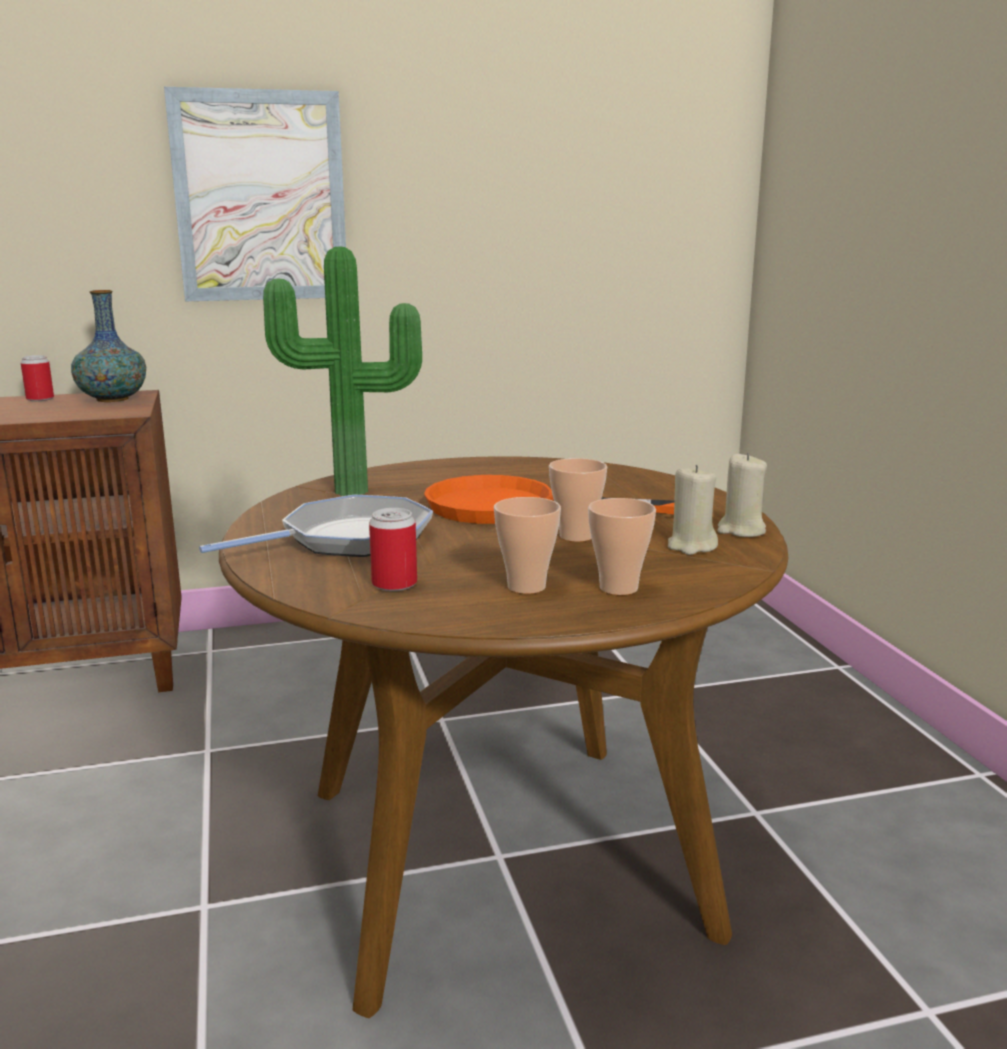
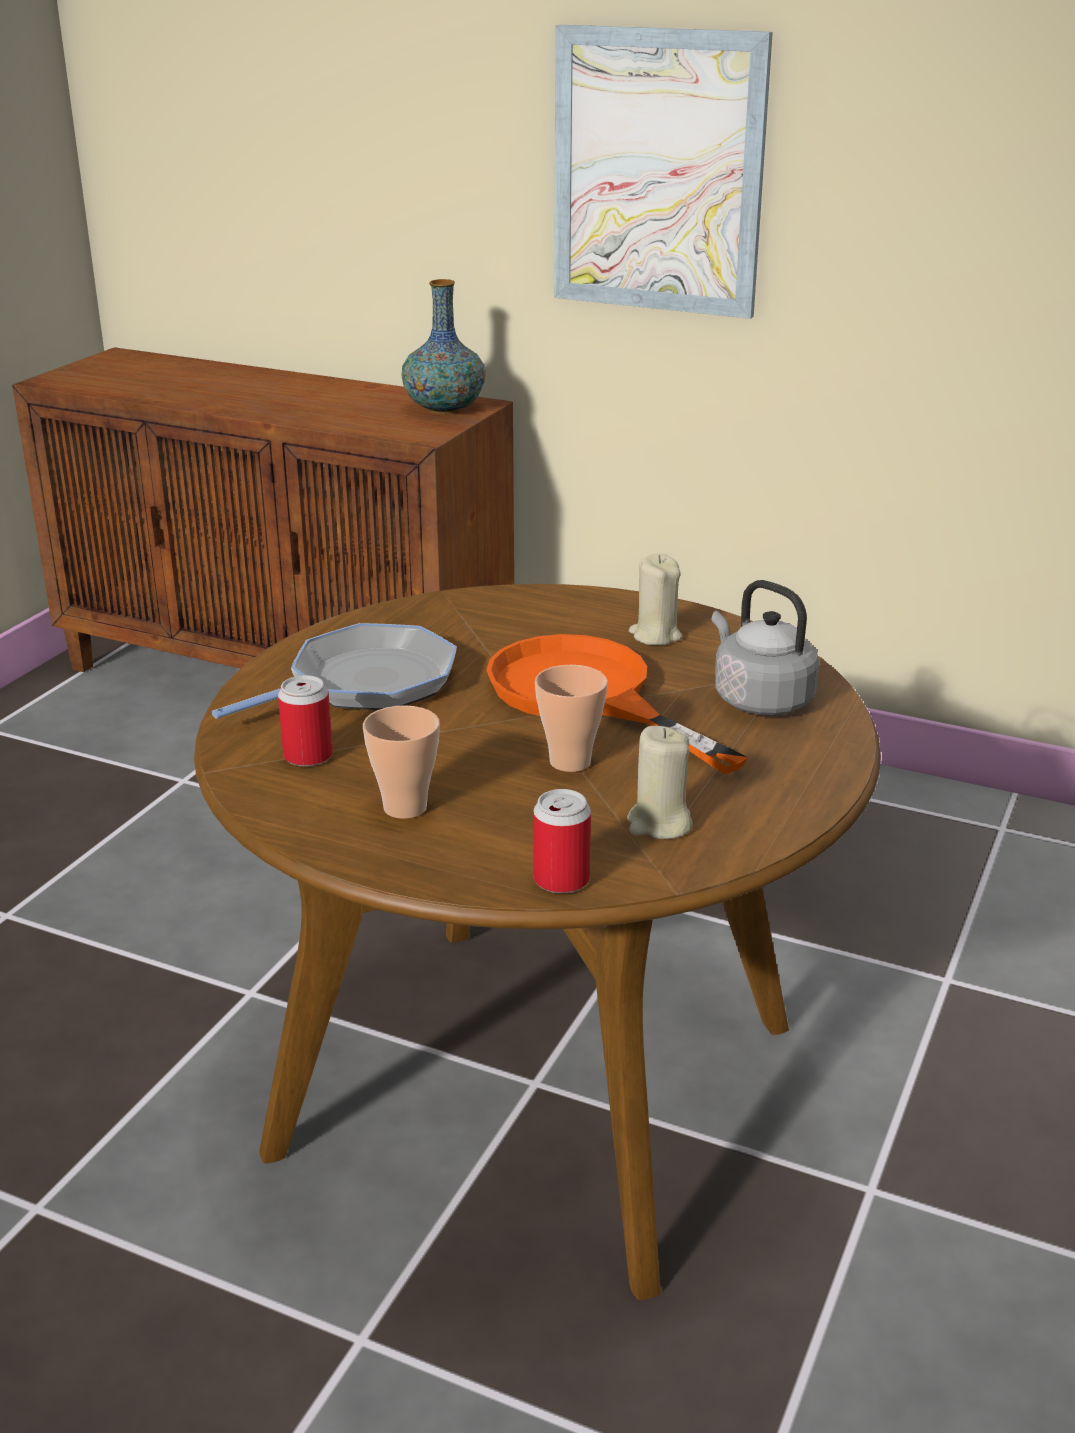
camera: 40 degrees right, 10 degrees up
can [21,355,54,401] -> can moved to [533,789,591,893]
frying pan [199,495,433,557] -> frying pan turned 45 degrees counterclockwise [212,623,457,719]
potted plant [263,246,422,496] -> none
cup [588,498,656,595] -> none
beige candle [717,452,767,537] -> beige candle moved to [629,553,682,645]
none -> grey kettle [712,580,819,715]

